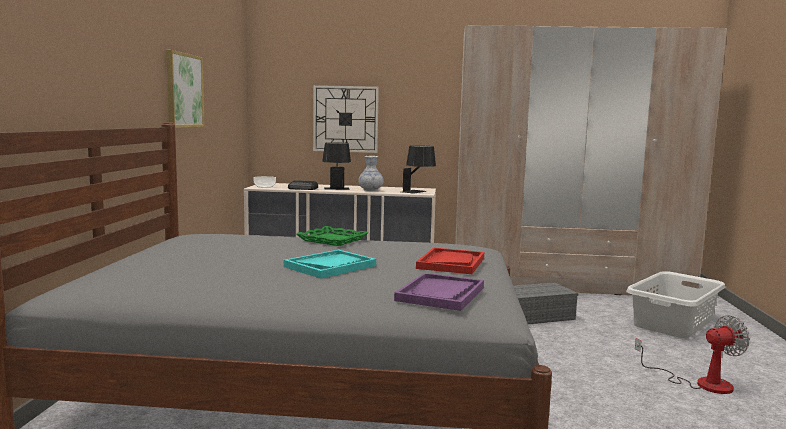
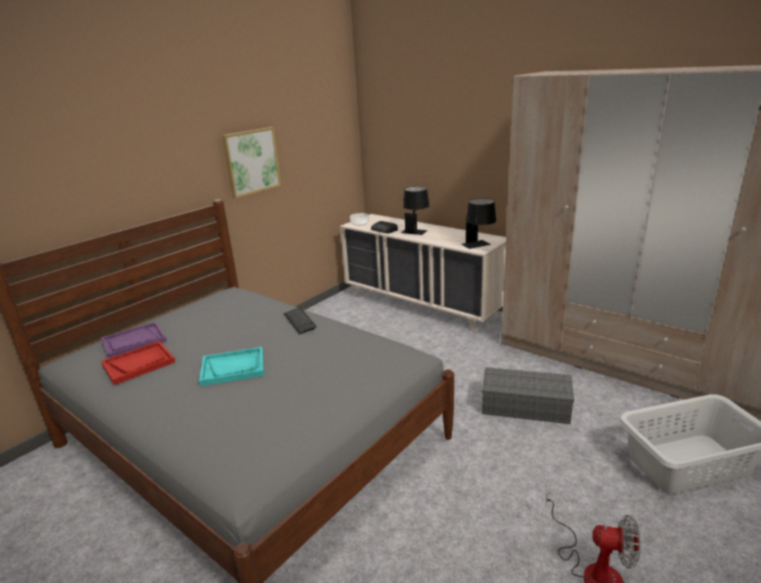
camera: 35 degrees right, 15 degrees up
green tray [296,226,369,246] -> keyboard [284,307,316,334]
wall clock [313,85,379,153] -> none
vase [358,156,384,191] -> none
purple tray [394,273,484,311] -> purple tray moved to [101,322,167,358]
red tray [416,247,484,274] -> red tray moved to [101,341,175,385]

